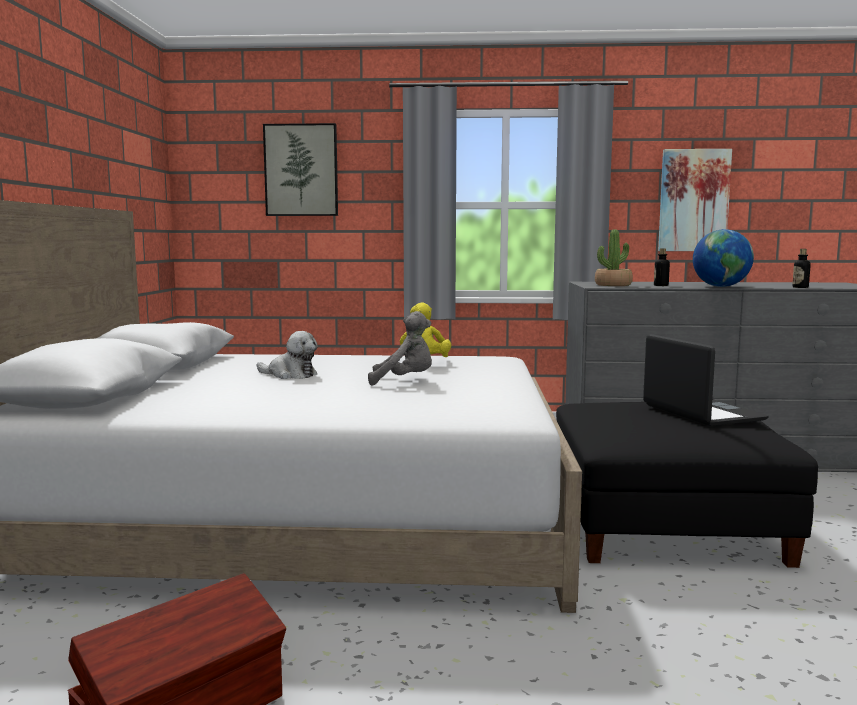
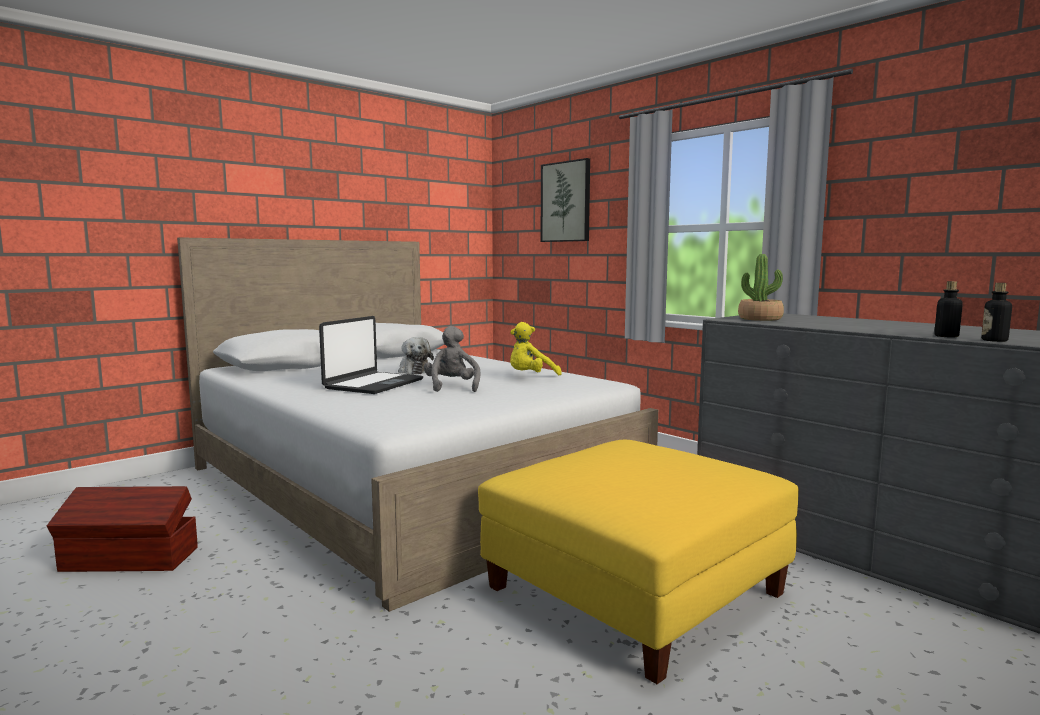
camera: 45 degrees right, 0 degrees up
grey plush toy [368,311,432,386] -> grey plush toy turned 150 degrees counterclockwise [424,326,481,392]
black ottoman [556,402,818,568] -> yellow ottoman [478,440,799,684]
laptop [643,334,769,426] -> laptop moved to [319,316,423,394]
bottle [654,248,670,286] -> bottle moved to [934,281,963,337]
picture [658,149,732,251] -> none
globe [693,229,754,287] -> none

